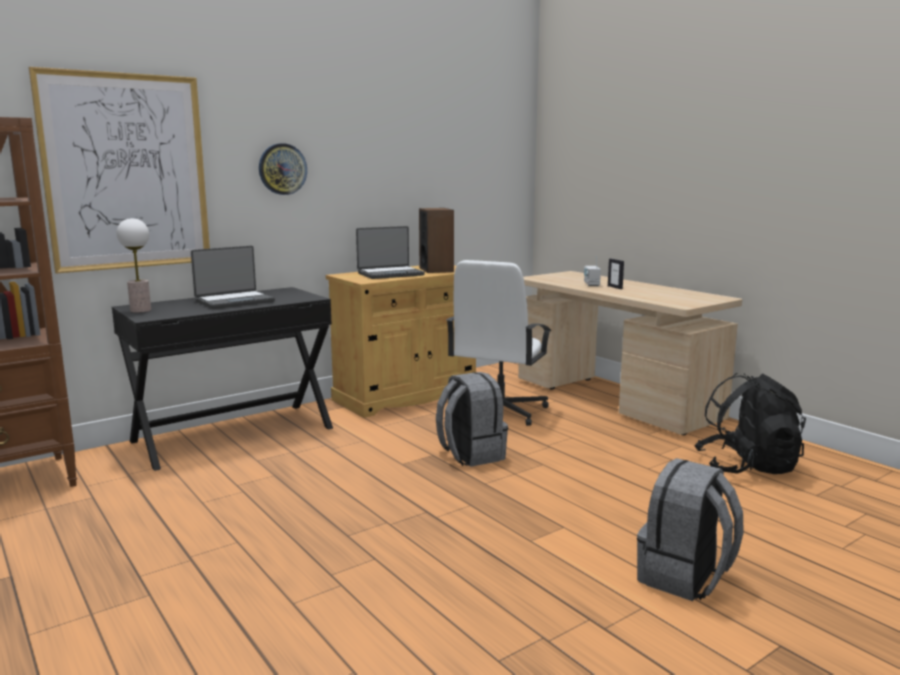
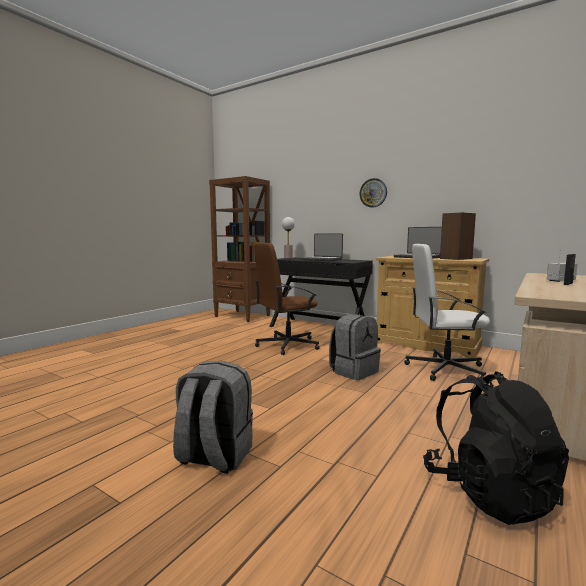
camera: 70 degrees right, 5 degrees down
picture [29,67,210,274] -> none
none -> brown office chair [254,242,320,355]

